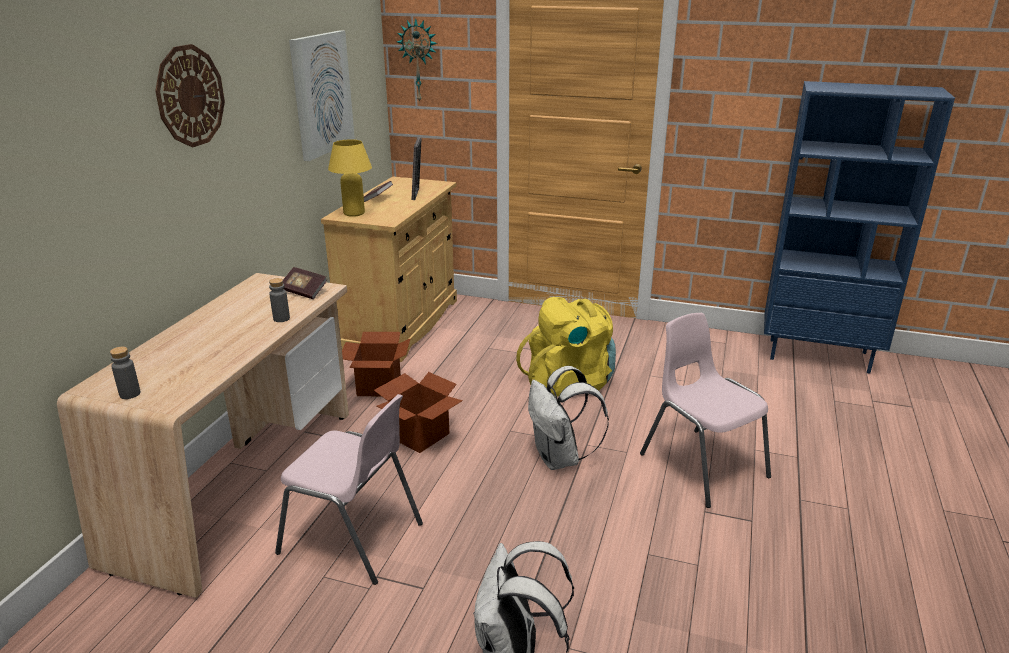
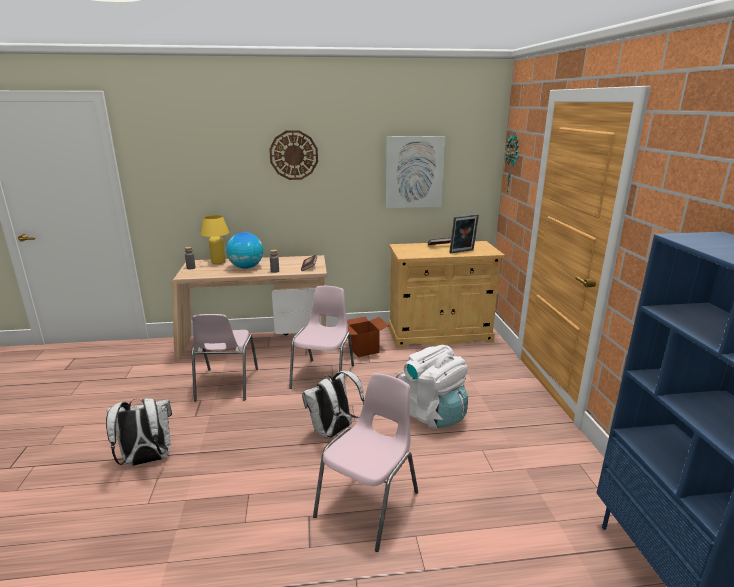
camera: 65 degrees right, 5 degrees down
yellow table lamp [328,139,372,217] -> yellow table lamp moved to [200,215,230,264]
cardboard box [374,372,463,453] -> pink chair [289,286,354,389]
yellow backpack [516,297,616,397] -> white backpack [395,345,468,429]
none -> globe [226,232,264,269]

